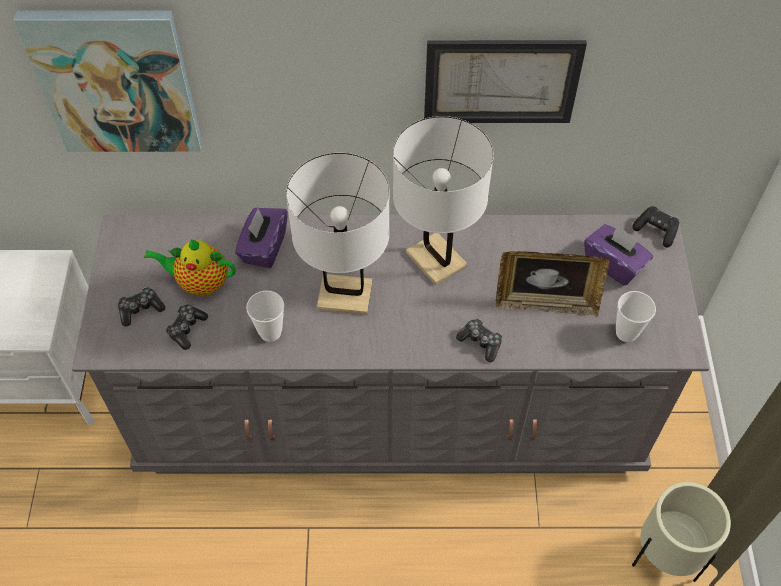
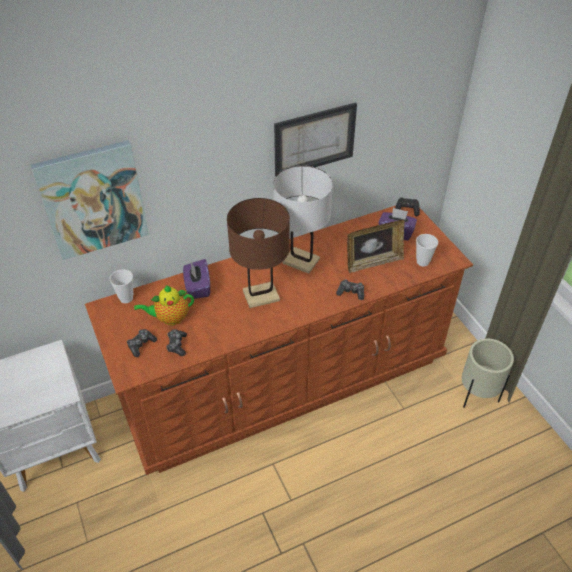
camera: 25 degrees left, 10 degrees down
grey dresser [72,215,709,474] -> brown dresser [85,206,473,475]
cup [246,291,285,342] -> cup moved to [109,269,133,303]
white table lamp [286,153,390,315] -> brown table lamp [227,198,290,308]

